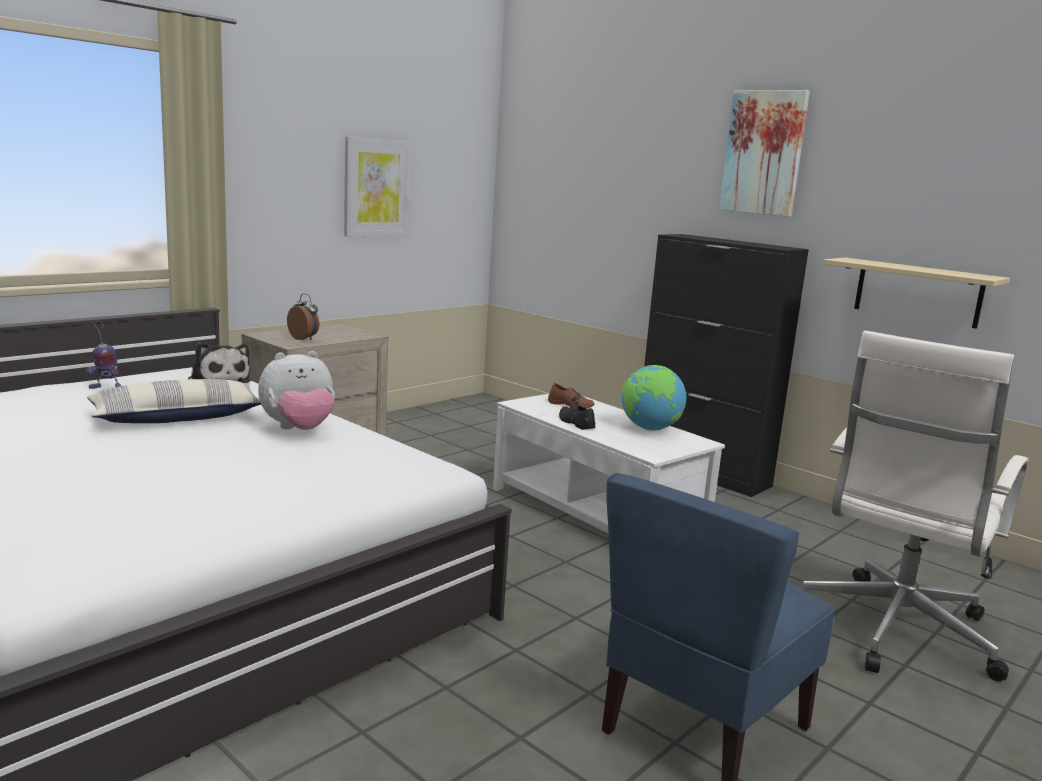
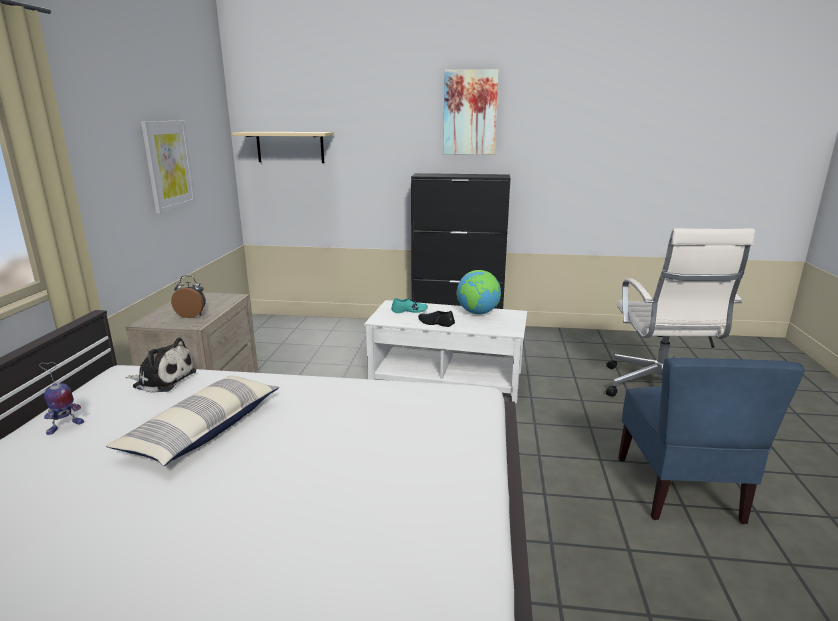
camera: 35 degrees left, 5 degrees up
plush toy [258,351,335,430] -> none
brown shoe [548,383,595,409] -> turquoise shoe [392,298,428,313]
beige shelf [823,257,1010,329] -> beige shelf moved to [232,132,334,163]

